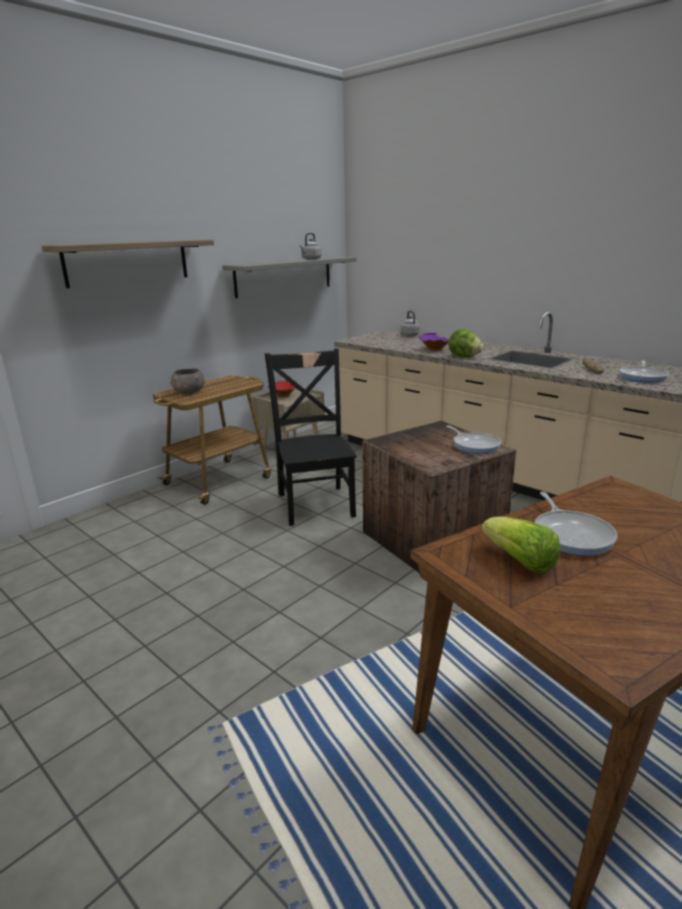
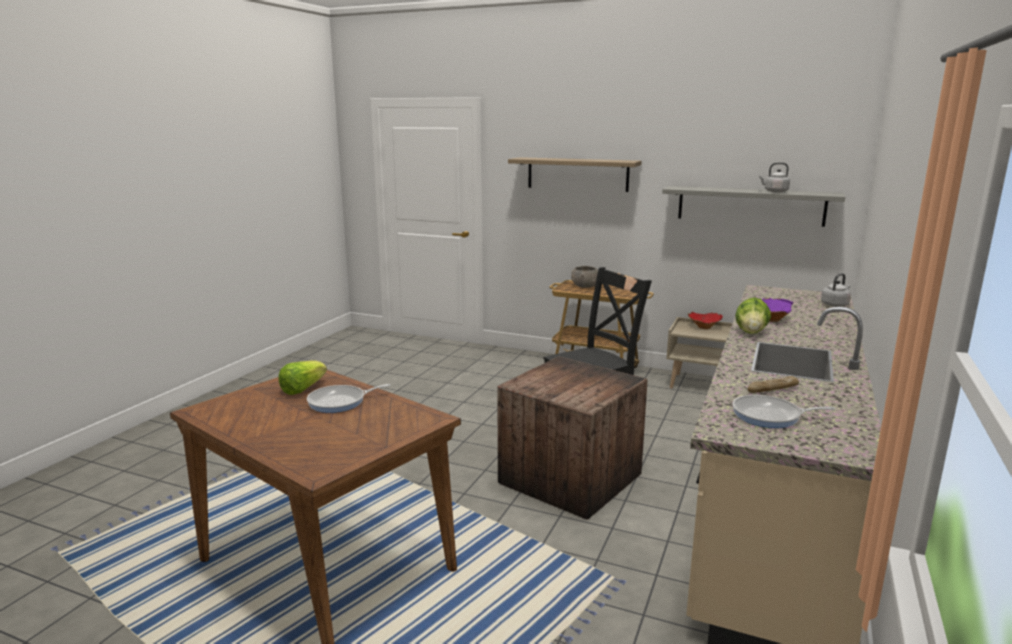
camera: 70 degrees right, 5 degrees down
frying pan [446,425,501,454] -> none

